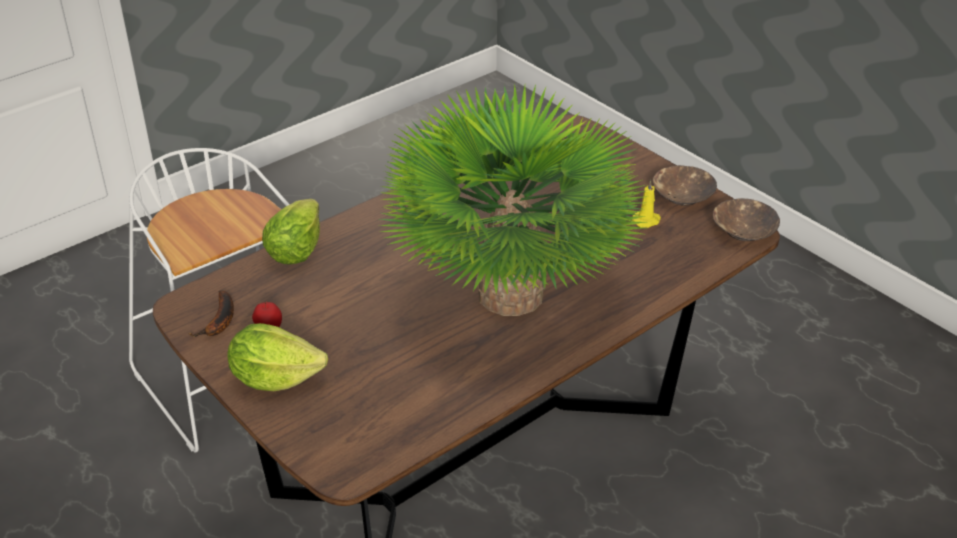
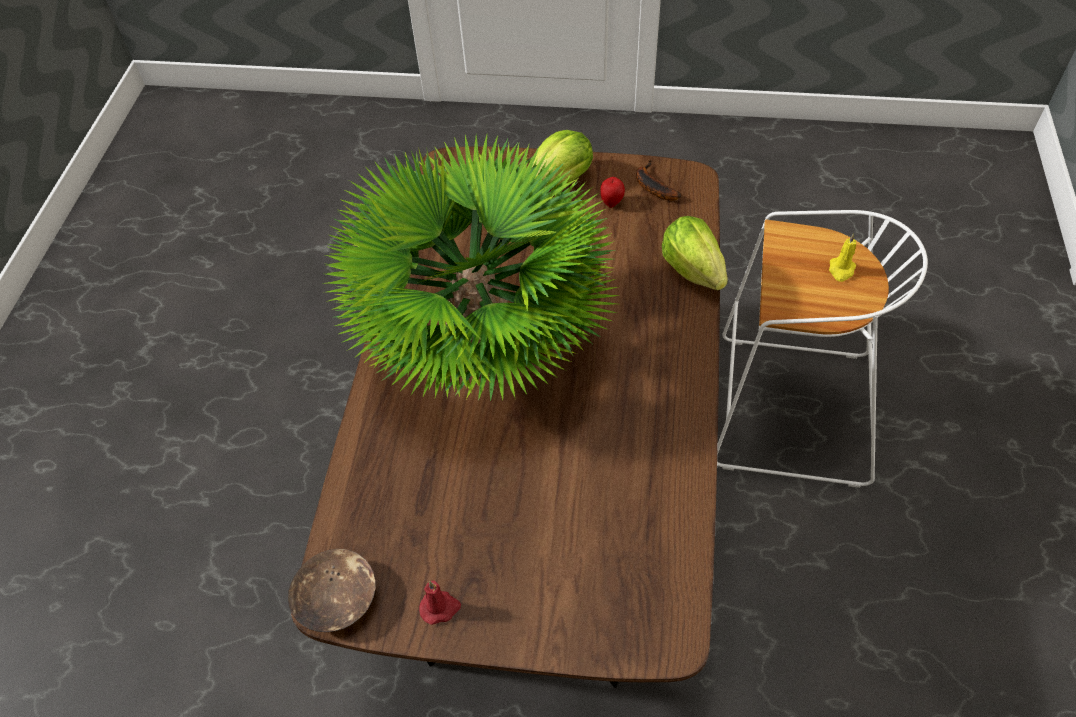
camera: 140 degrees right, 15 degrees up
yellow candle [632,180,661,228] -> yellow candle moved to [829,233,856,282]
brown bowl [653,165,717,206] -> red candle [419,581,461,625]

